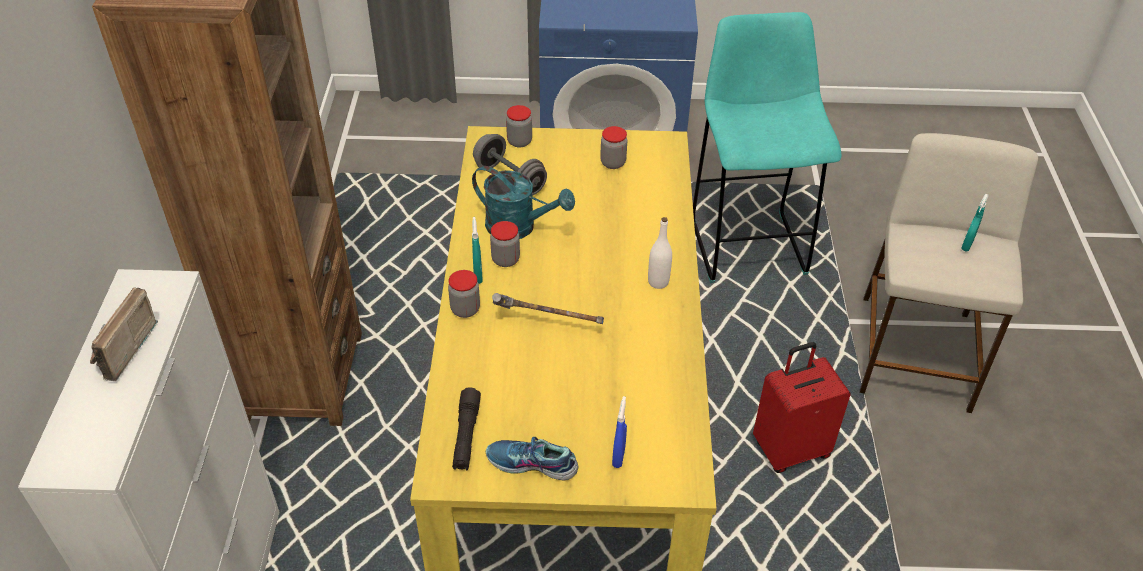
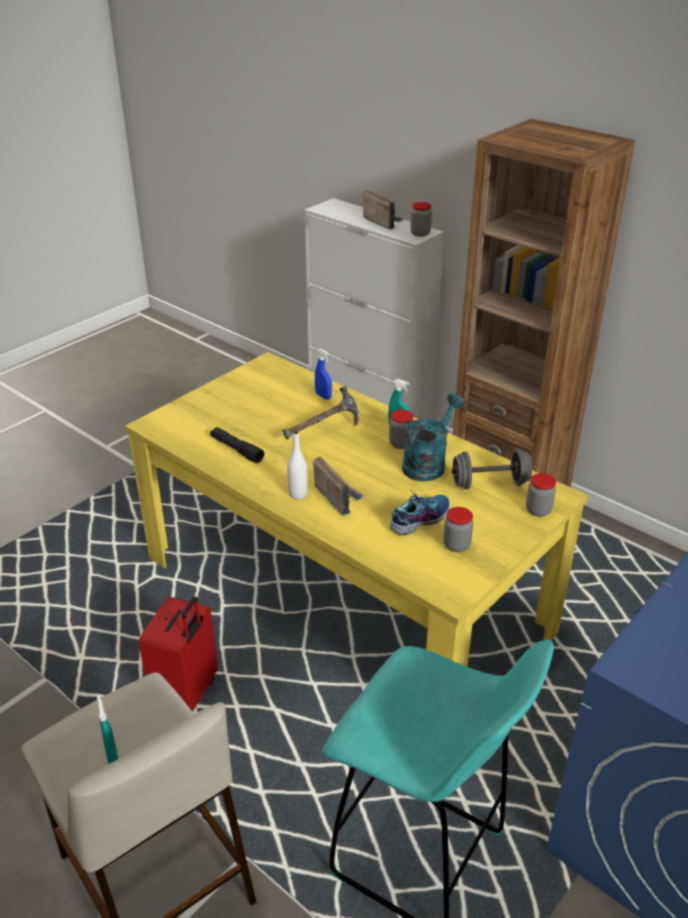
camera: 130 degrees right, 10 degrees down
jar [448,270,480,318] -> jar moved to [410,202,432,237]
black flashlight [452,387,481,470] -> black flashlight moved to [210,427,264,463]
turquoise watering can [472,166,575,239] -> turquoise watering can turned 150 degrees clockwise [402,393,464,482]
shoe [486,437,578,480] -> shoe moved to [390,488,450,535]
blue spray bottle [612,396,627,468] -> blue spray bottle moved to [315,349,332,400]
none -> radio [313,456,365,516]

